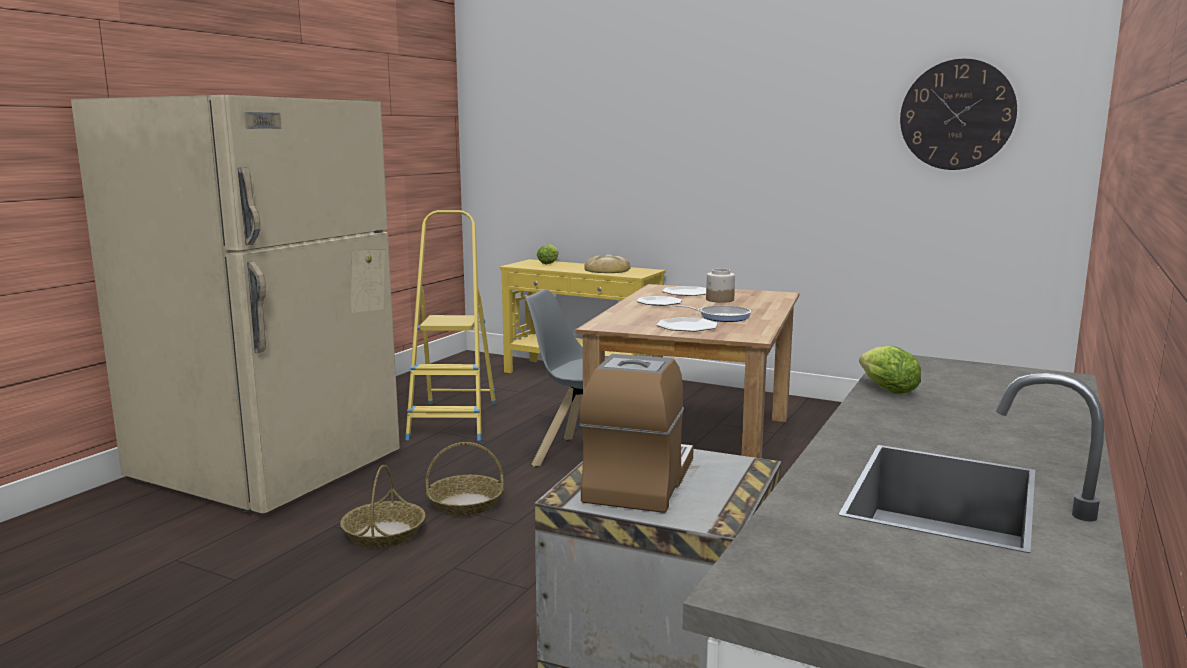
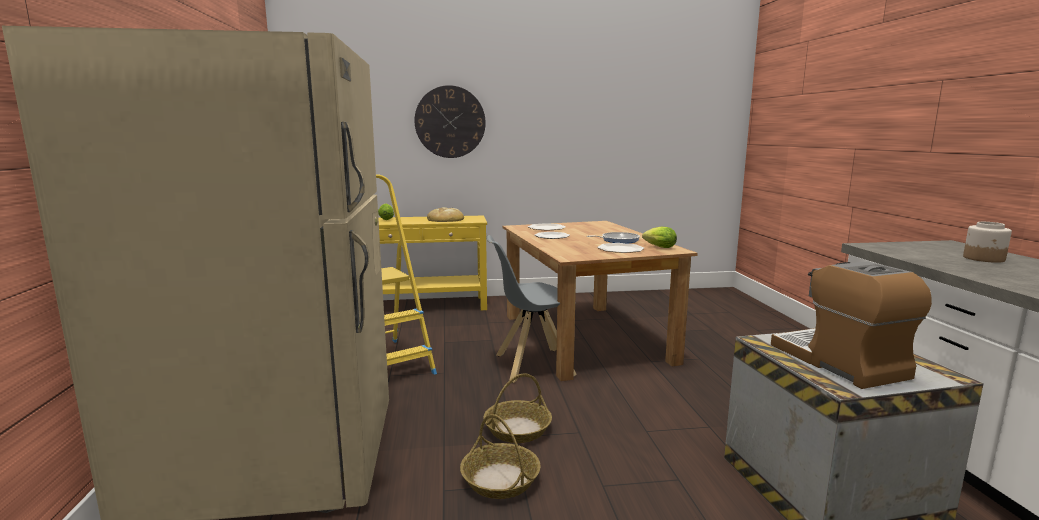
camera: 35 degrees left, 0 degrees up
jar [706,269,735,303] -> jar moved to [963,222,1012,263]
lettuce [859,345,921,395] -> lettuce moved to [642,227,677,248]
wall clock [900,59,1017,170] -> wall clock moved to [414,85,486,158]

